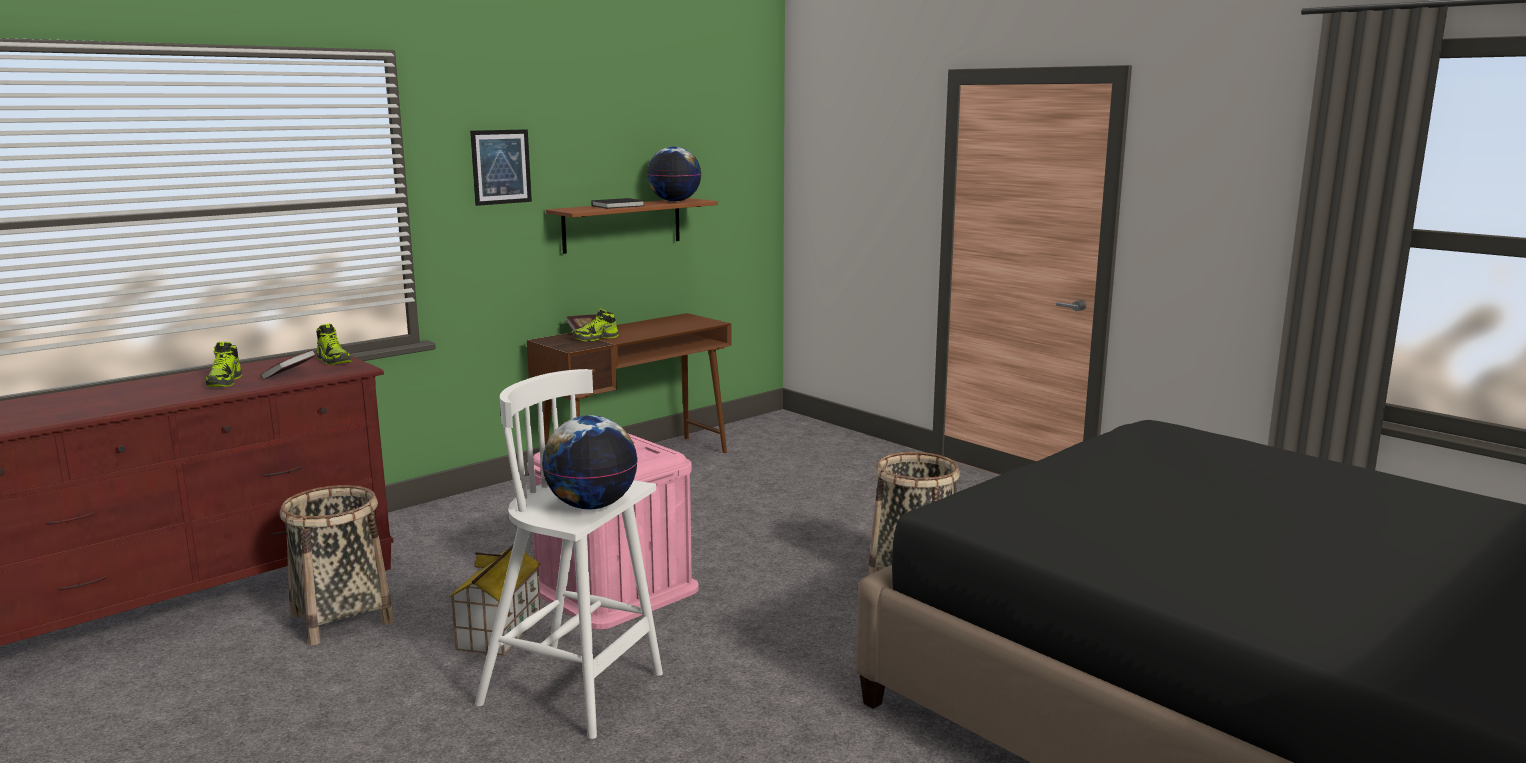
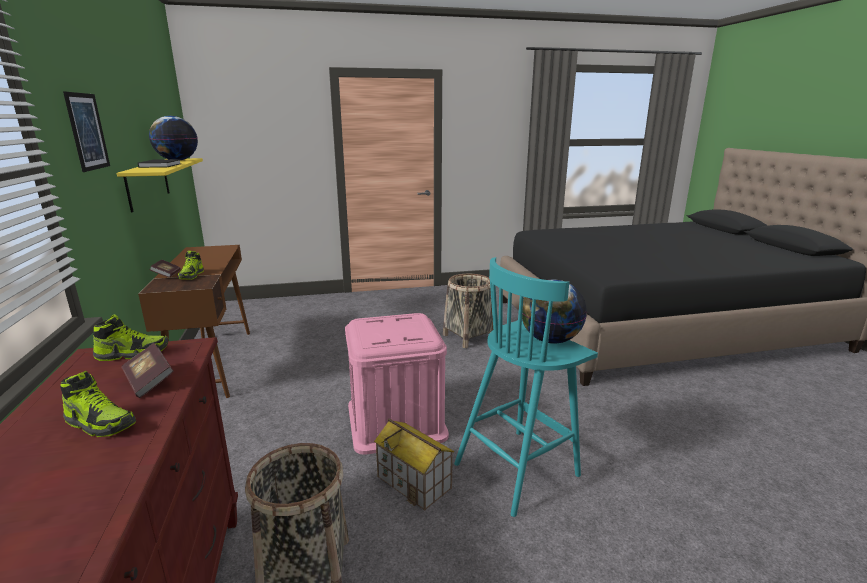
camera: 60 degrees left, 5 degrees up
white stool [475,369,663,739] -> turquoise stool [454,257,598,517]
brown shelf [546,198,718,254] -> yellow shelf [117,158,203,212]

